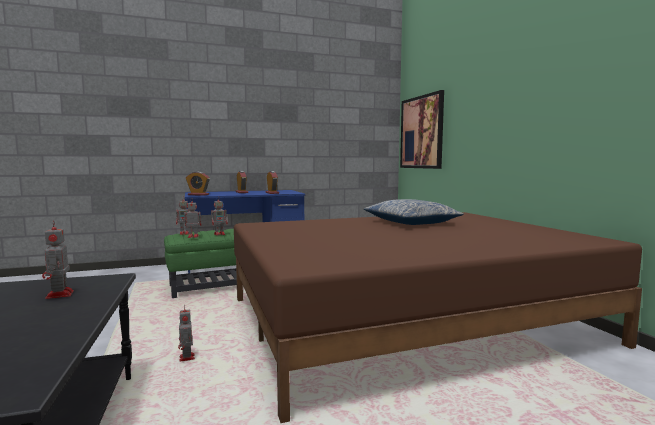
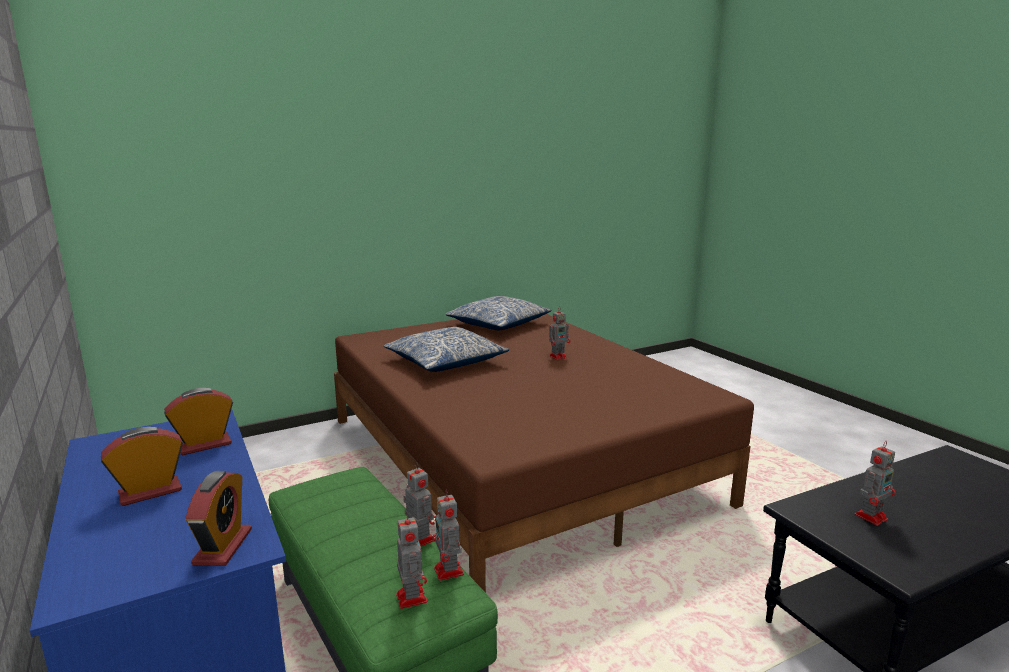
camera: 100 degrees left, 10 degrees up
toy robot [178,305,195,362] -> toy robot moved to [549,306,570,360]
picture [400,90,444,169] -> none
none -> pillow [445,296,552,330]

